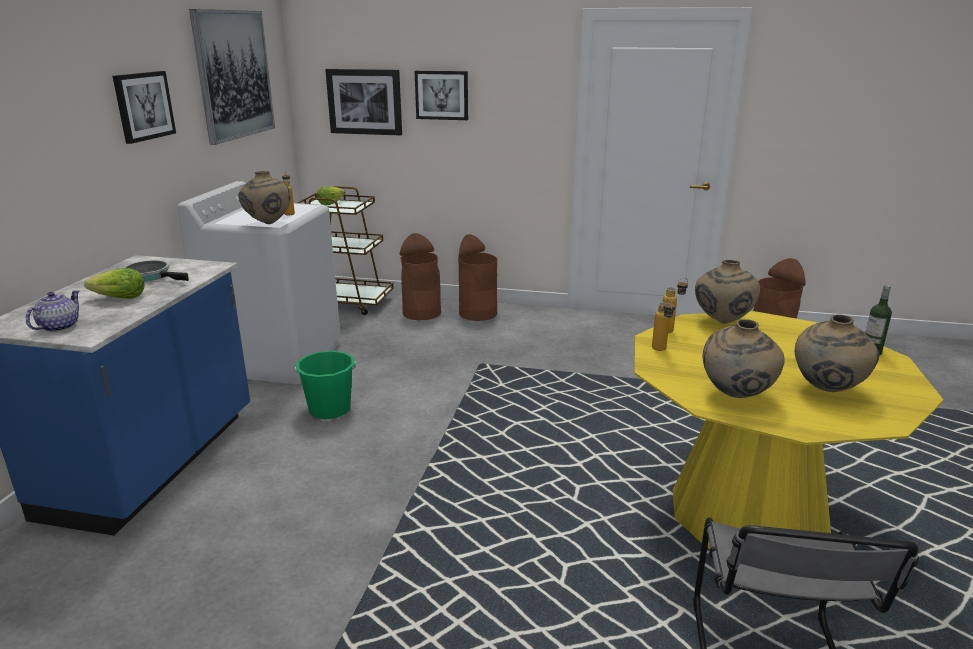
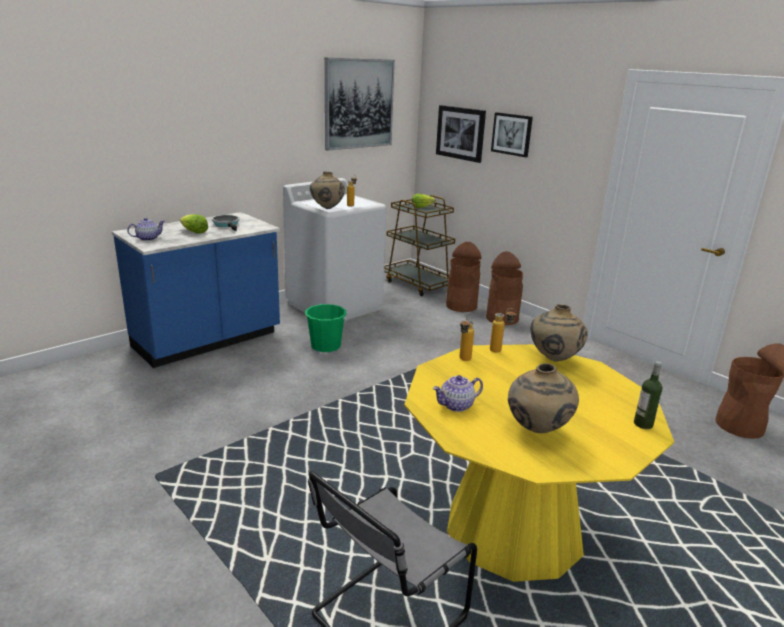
camera: 35 degrees right, 0 degrees up
picture [113,71,176,144] -> none
beige vase [703,319,785,398] -> teapot [433,375,483,412]

